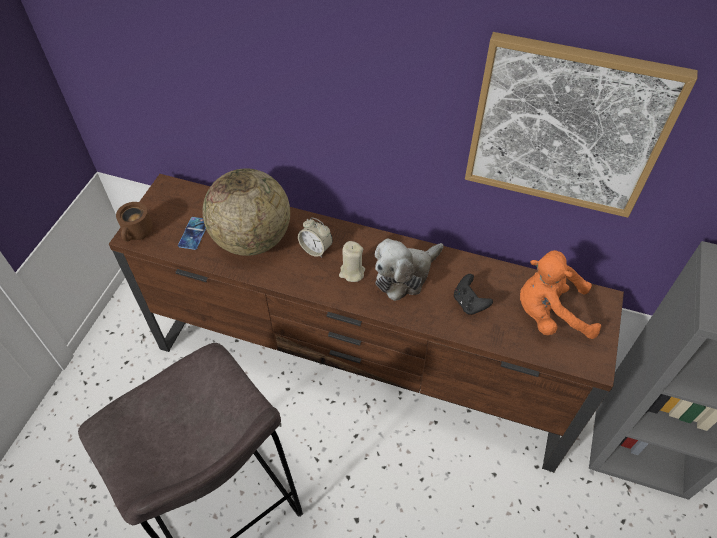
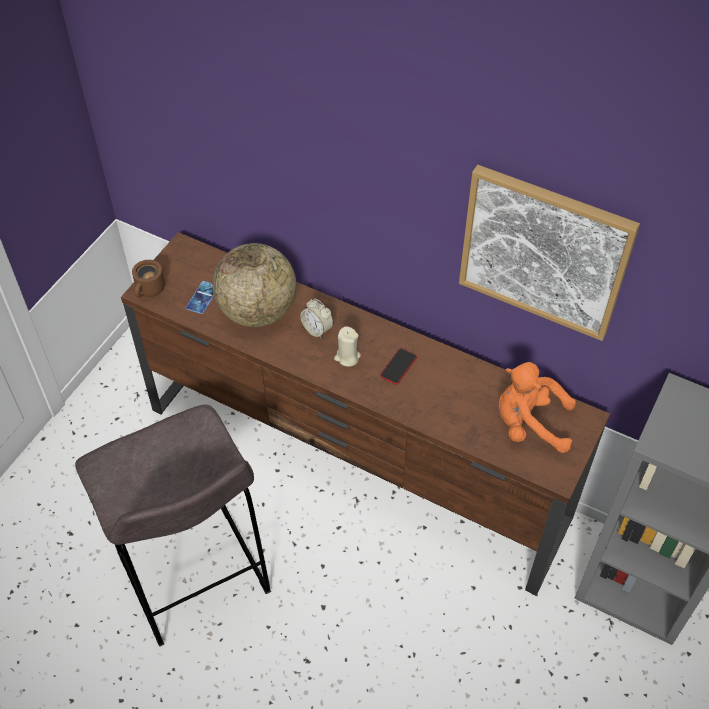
camera: 10 degrees right, 0 degrees up
plush toy [374,238,443,301] -> phone [380,348,417,385]
black game controller [454,274,493,315] -> none

